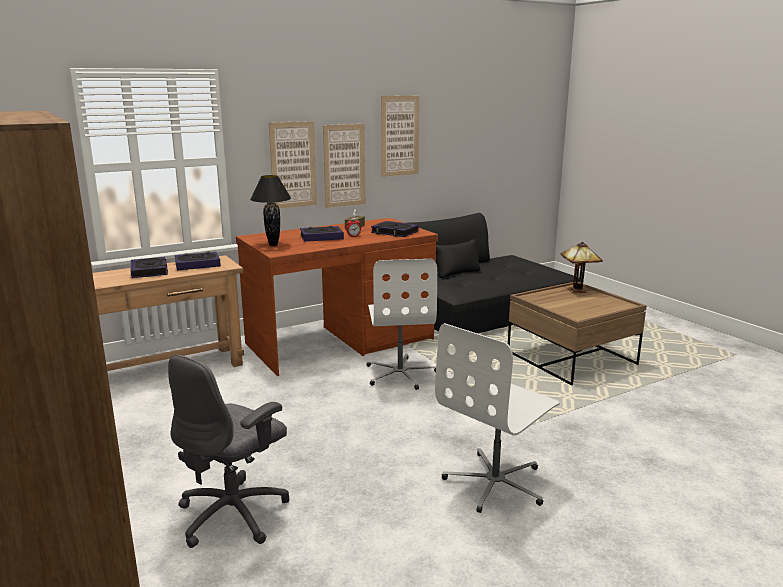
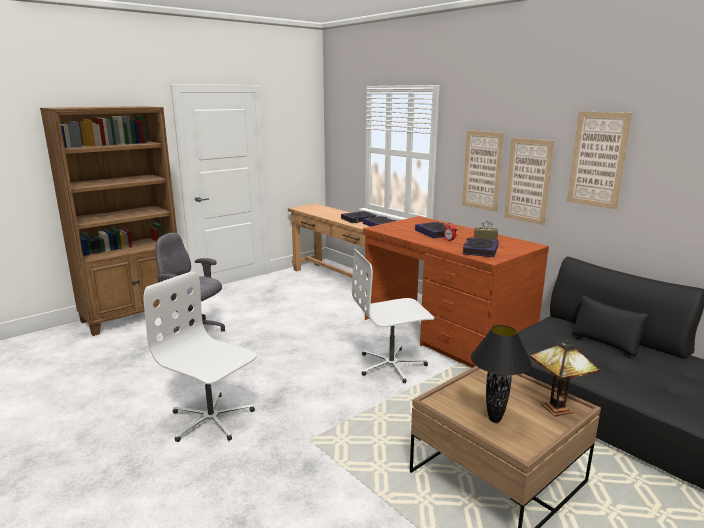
camera: 80 degrees right, 0 degrees up
black table lamp [250,175,291,246] -> black table lamp moved to [471,325,532,423]

